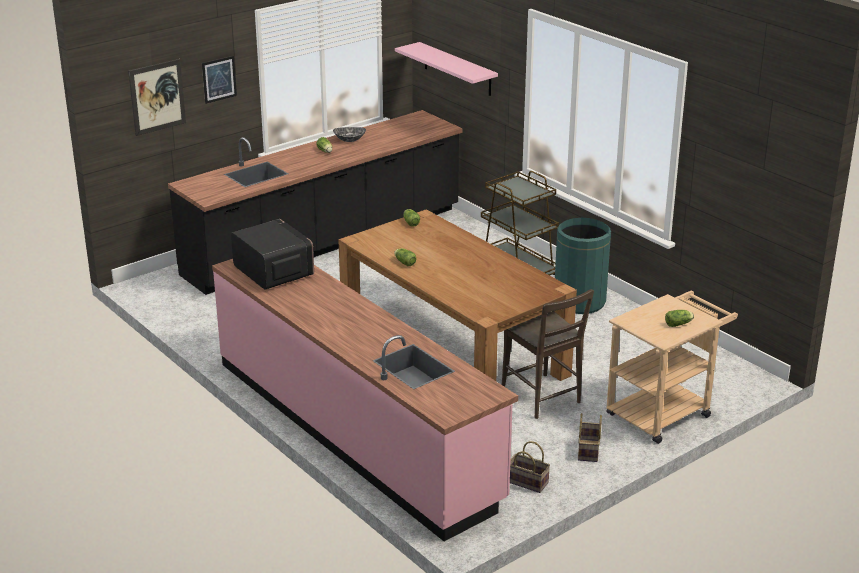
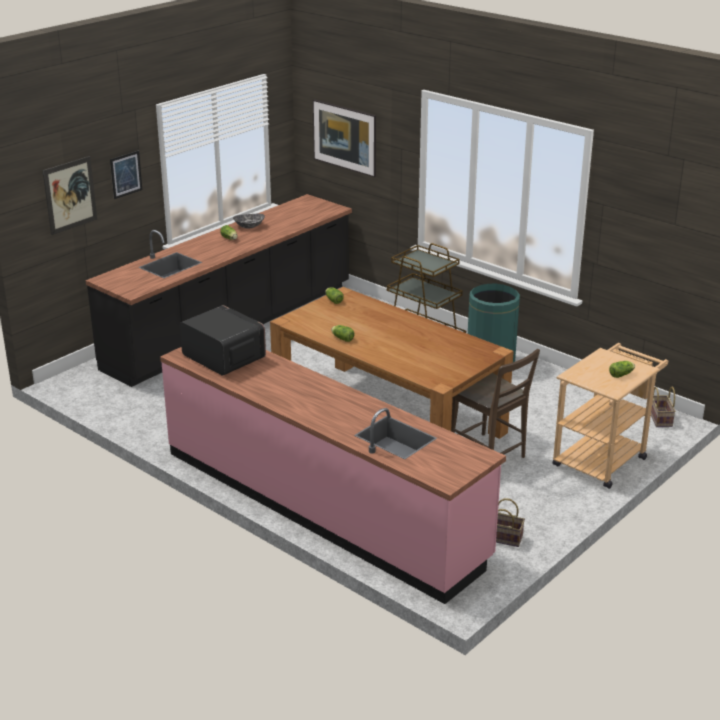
camera: 10 degrees left, 0 degrees up
pink shelf [395,42,498,96] -> picture [313,99,376,177]
basket [578,413,602,462] -> basket moved to [651,387,676,427]

